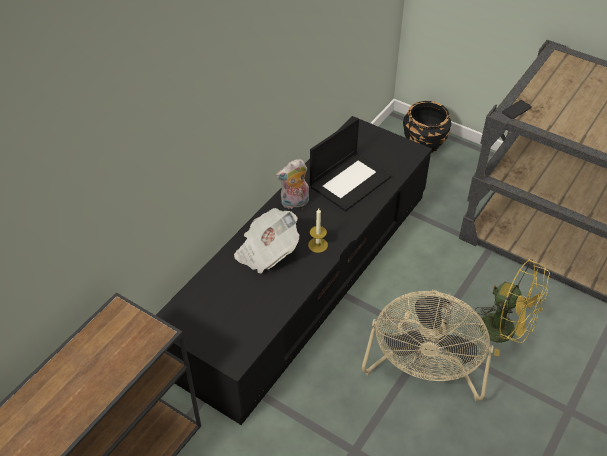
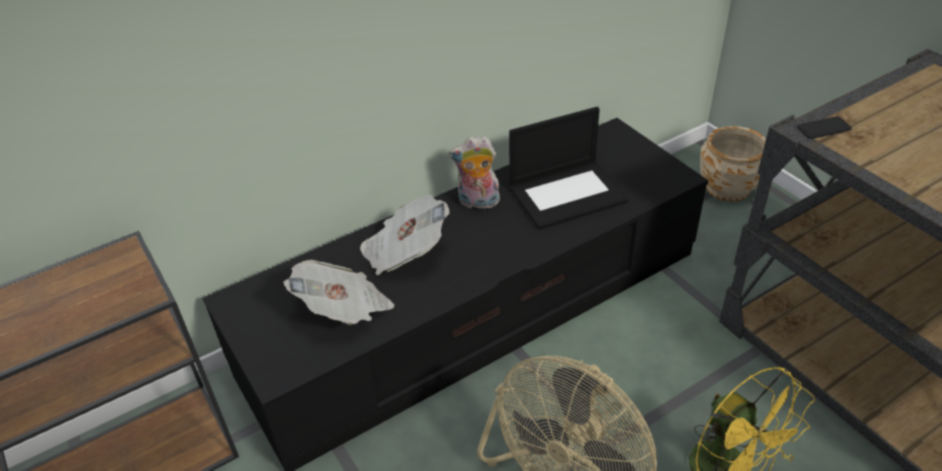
camera: 25 degrees right, 5 degrees down
candle [308,208,328,253] -> none
black planter [403,101,451,153] -> beige planter [700,126,766,201]
none -> newspaper [283,260,394,325]

